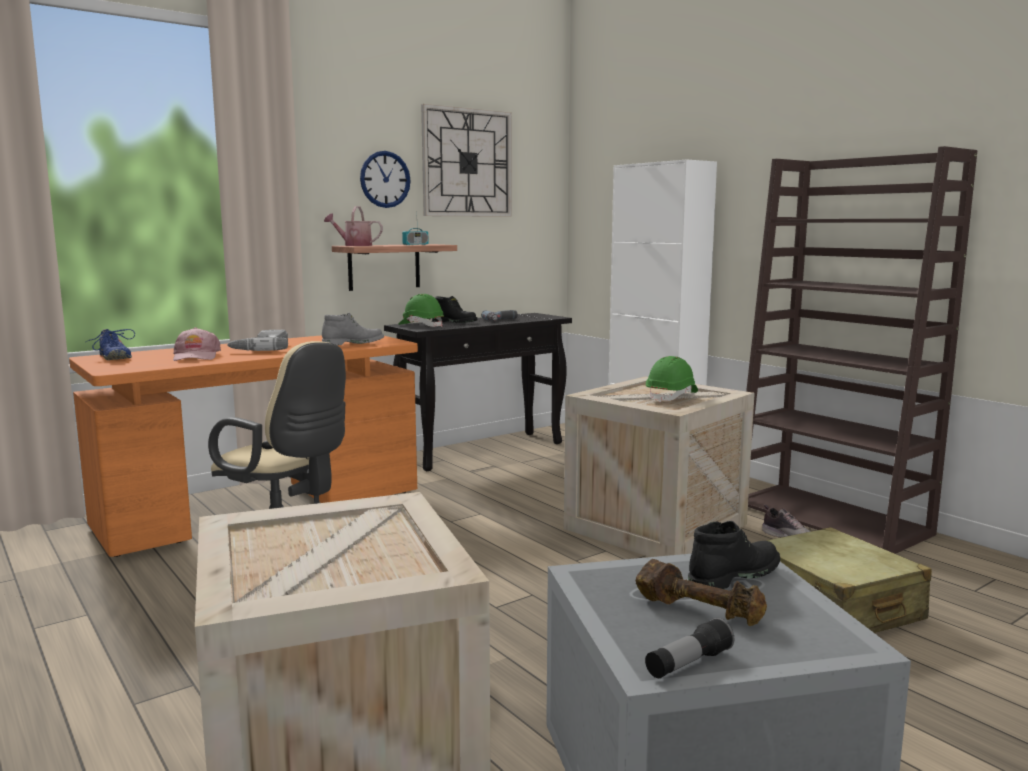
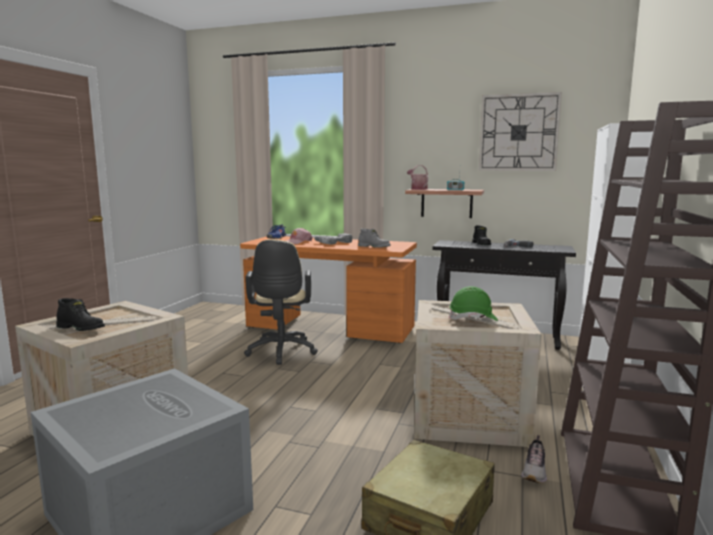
camera: 55 degrees right, 0 degrees up
wall clock [360,151,411,208] -> none
green hard hat [399,294,444,327] -> none
brown dumbbell [636,559,767,626] -> none
flashlight [645,617,734,678] -> none
black boot [688,521,780,589] -> black boot moved to [56,298,105,331]

